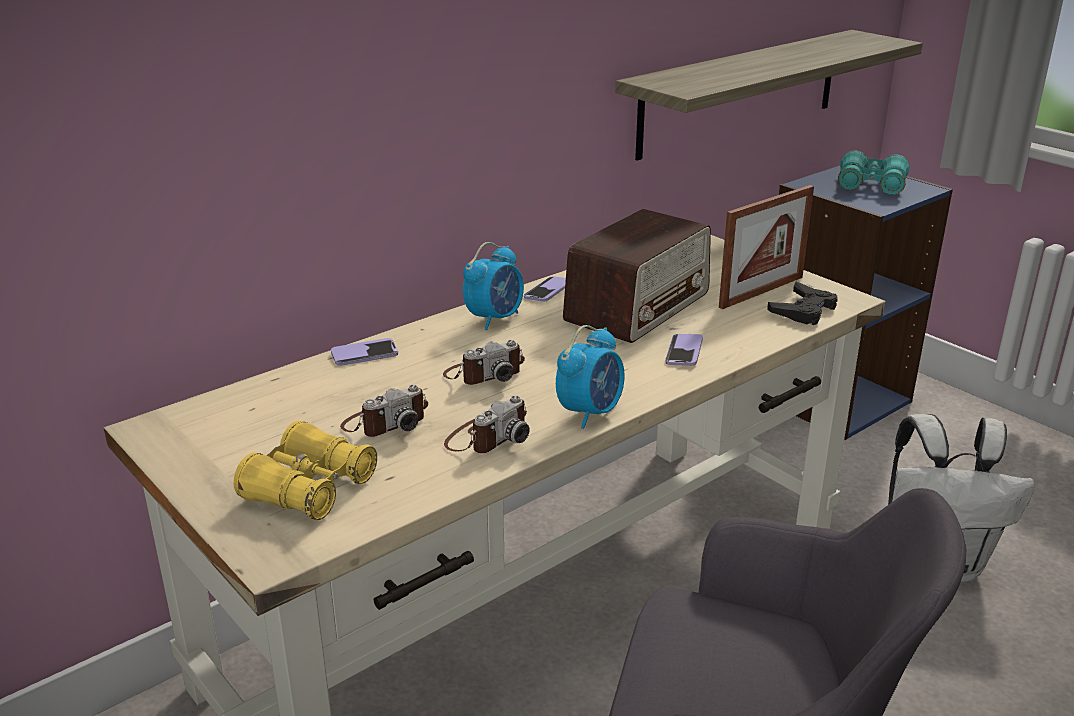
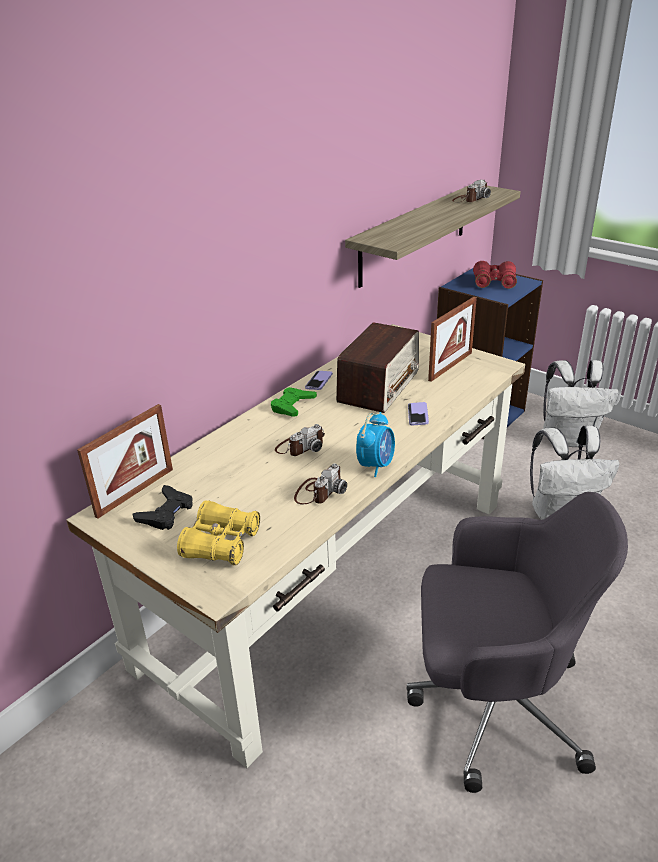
camera: 10 degrees left, 5 degrees up
phone [331,338,398,366] -> none
camera [340,385,428,437] -> camera moved to [452,179,491,202]
alarm clock [463,242,524,330] -> green game controller [271,387,317,417]
black game controller [767,282,838,325] -> black game controller moved to [133,485,193,530]
turquoise binoculars [838,151,910,195] -> red binoculars [473,261,517,289]
none -> picture frame [77,404,173,519]
none -> white backpack [543,360,619,447]

